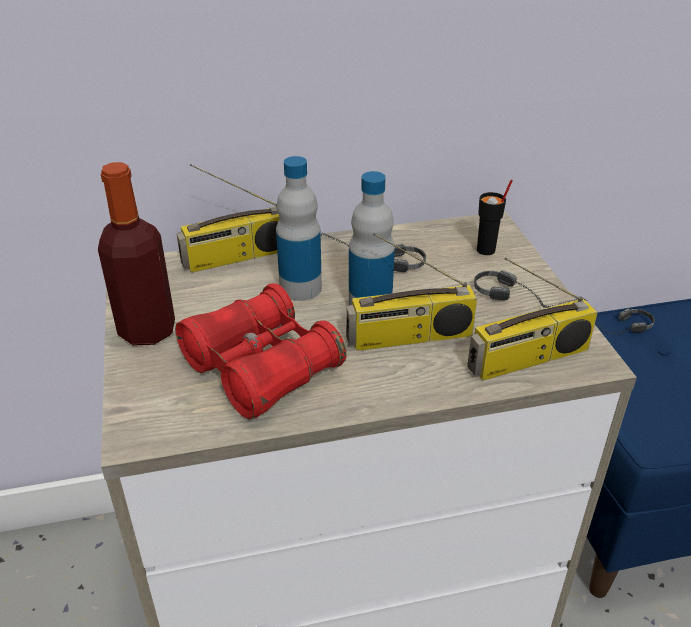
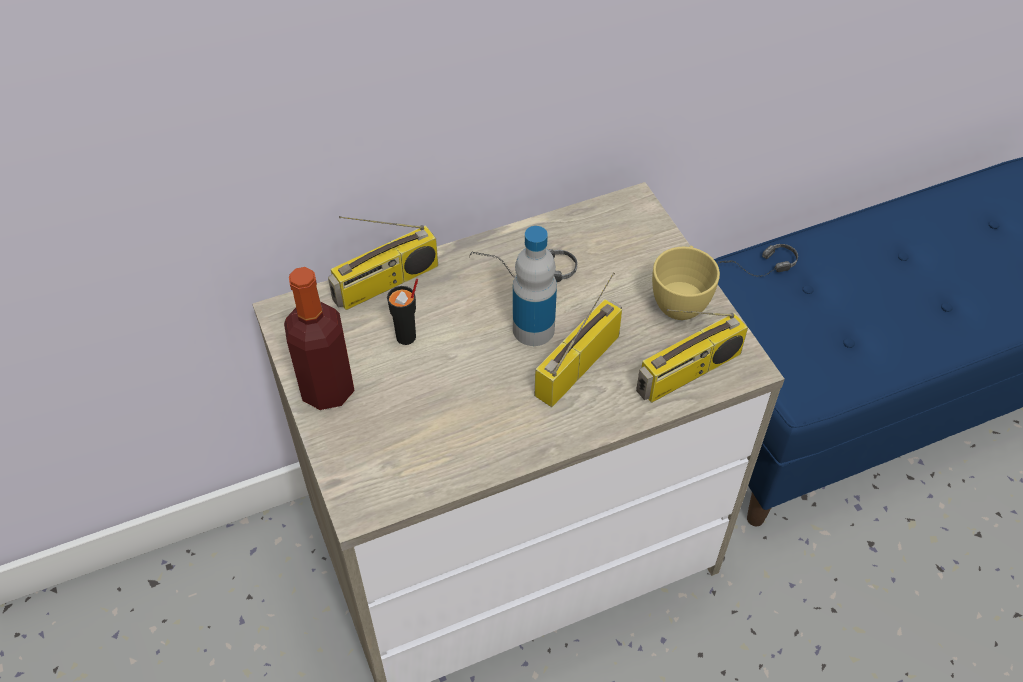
camera: 10 degrees left, 15 degrees up
red binoculars [175,283,347,419] -> none
bottle [276,156,322,301] -> none
radio [346,233,477,351] -> radio turned 150 degrees clockwise [535,272,622,407]
headphones [474,270,588,308] -> yellow cup [652,245,720,320]
black cup [477,180,513,255] -> black cup moved to [387,279,418,345]

